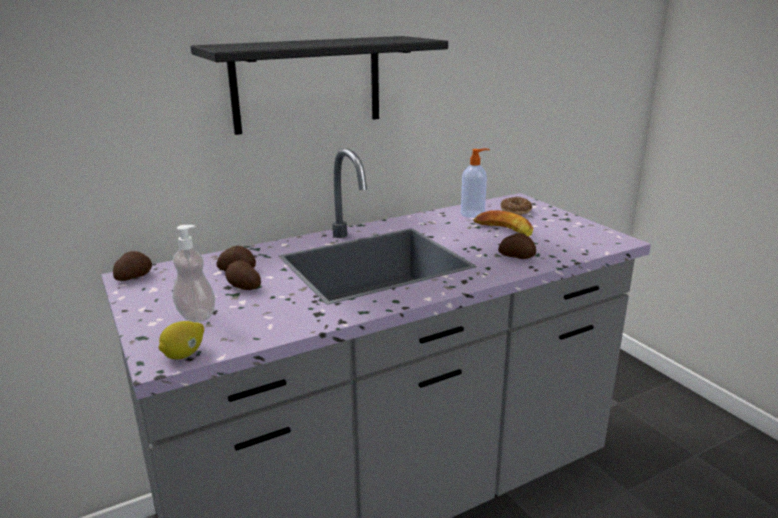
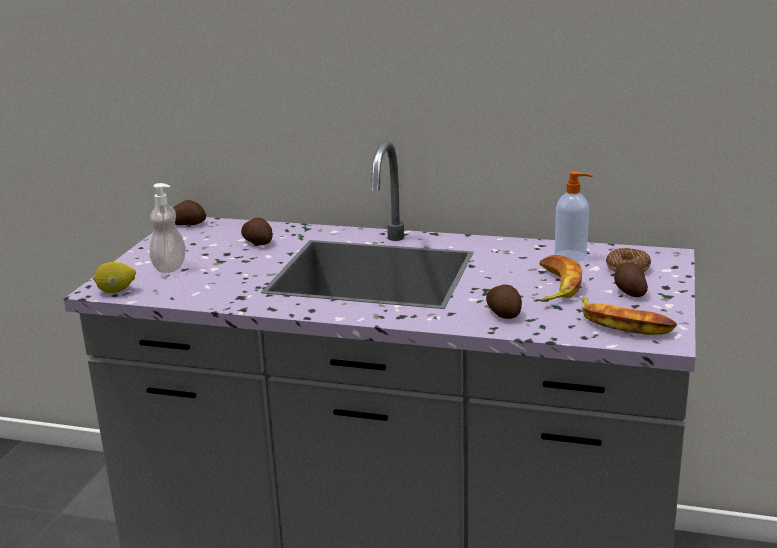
camera: 45 degrees right, 0 degrees up
black shelf [191,36,448,135] -> none
potato [225,260,261,290] -> potato moved to [614,262,648,297]
none -> banana [582,296,677,335]

